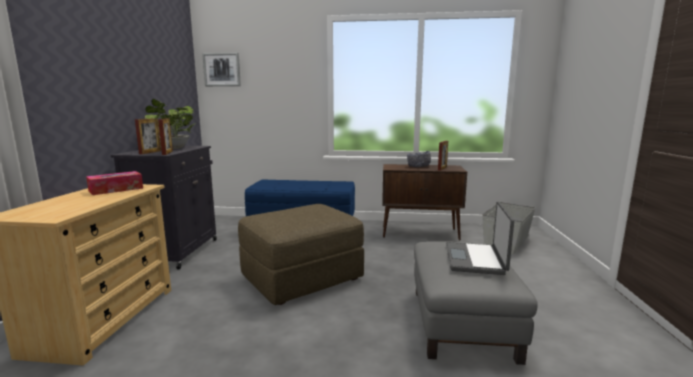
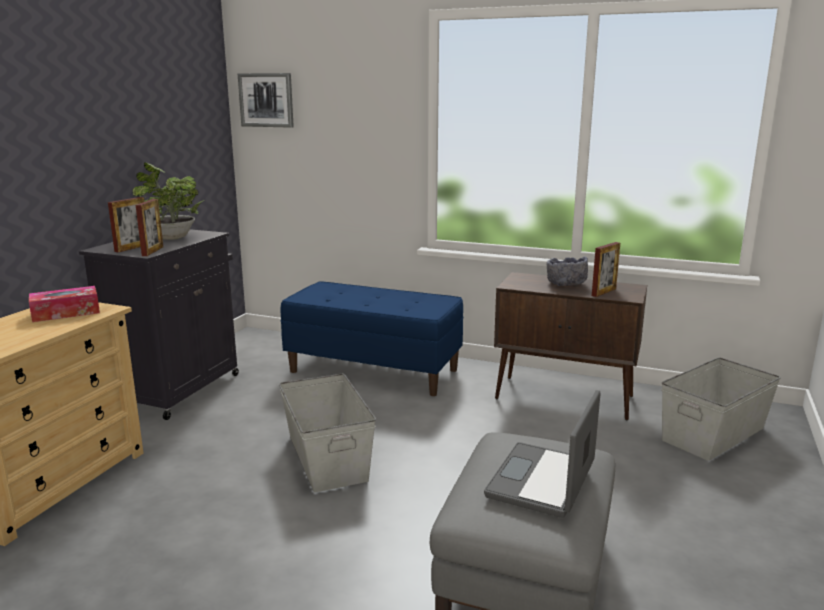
camera: 15 degrees right, 5 degrees up
brown ottoman [238,204,364,305] -> grey storage box [279,374,376,492]

